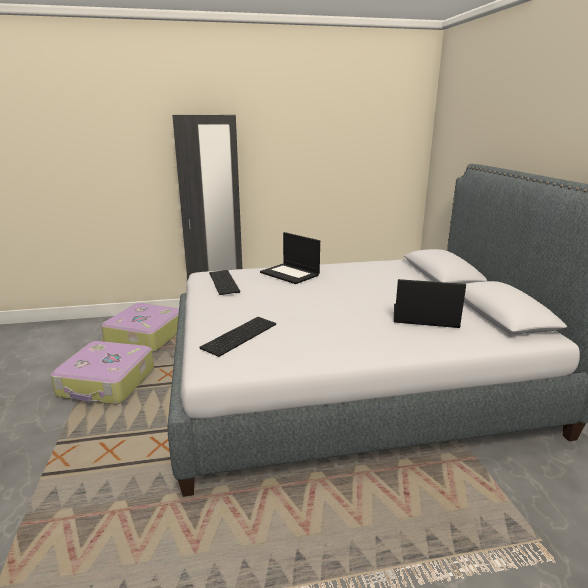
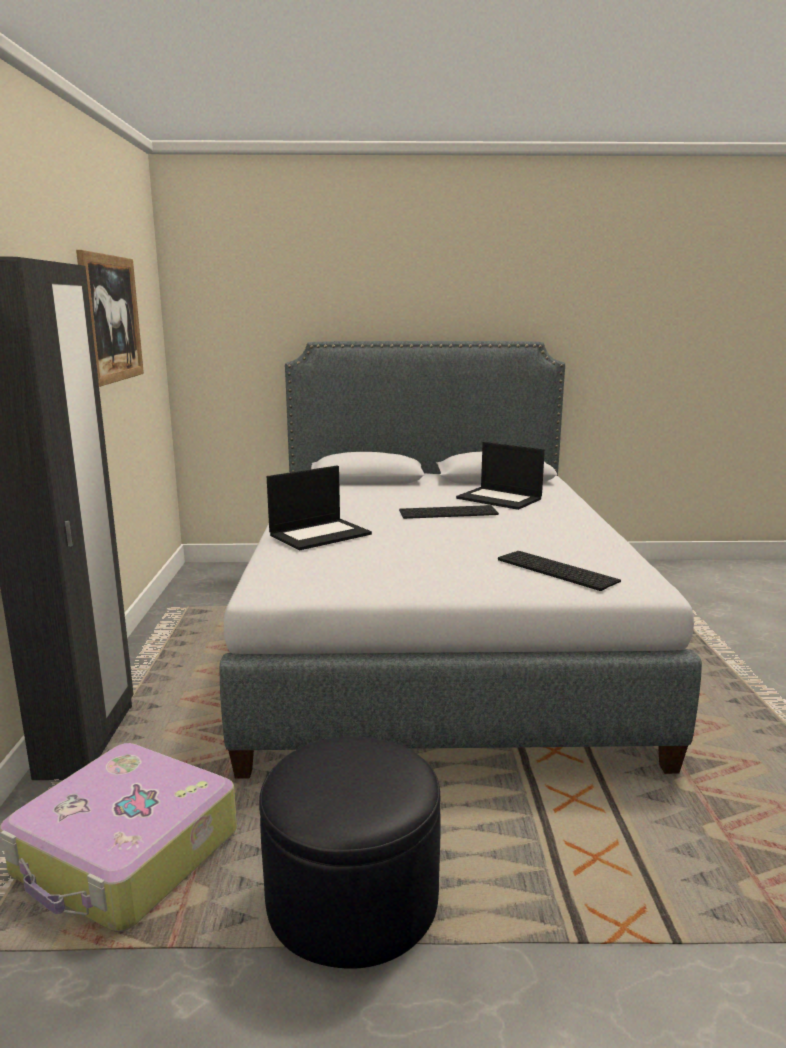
camera: 80 degrees left, 5 degrees down
suitcase [51,341,154,404] -> black ottoman [259,736,441,969]
keyboard [209,270,240,295] -> keyboard moved to [399,505,499,519]
laptop [394,279,466,328] -> laptop turned 75 degrees counterclockwise [456,442,545,510]
none -> picture [76,250,144,387]

